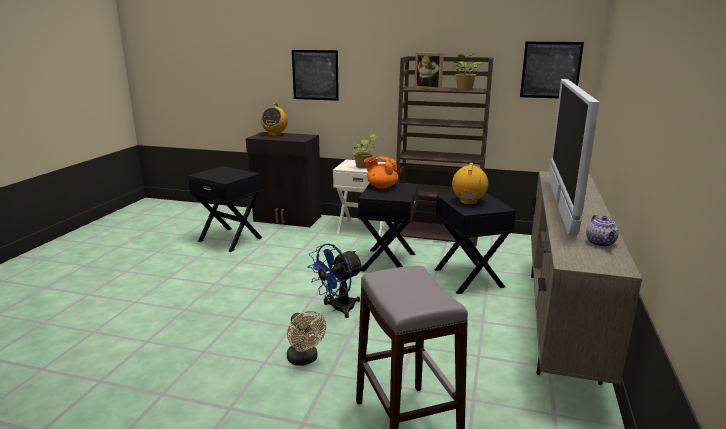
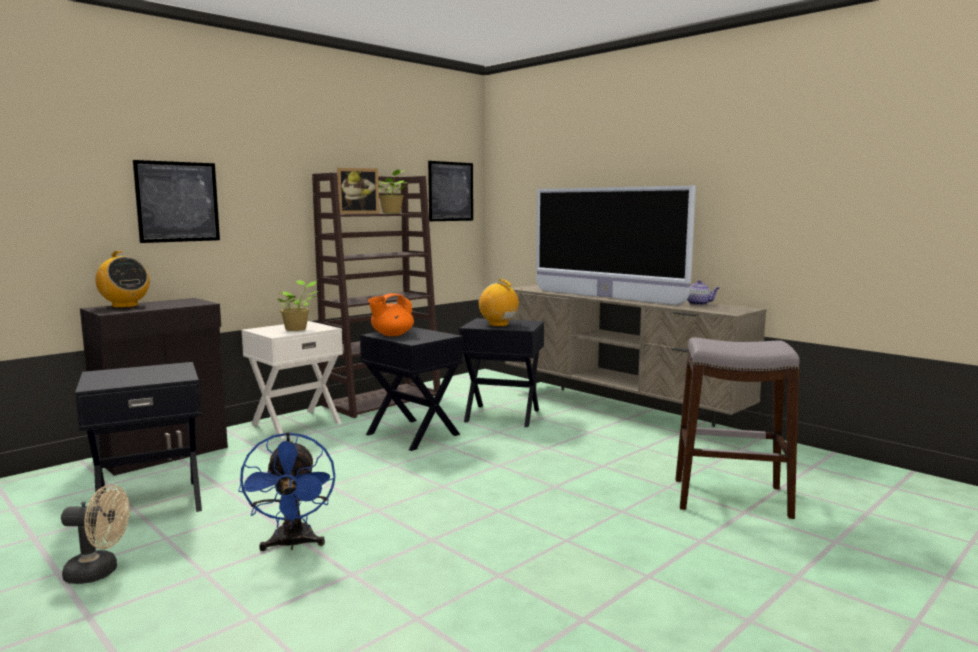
camera: 60 degrees left, 10 degrees down
beige fan [287,311,326,366] -> beige fan moved to [61,484,130,584]
blue fan [307,243,364,318] -> blue fan moved to [238,432,335,551]

